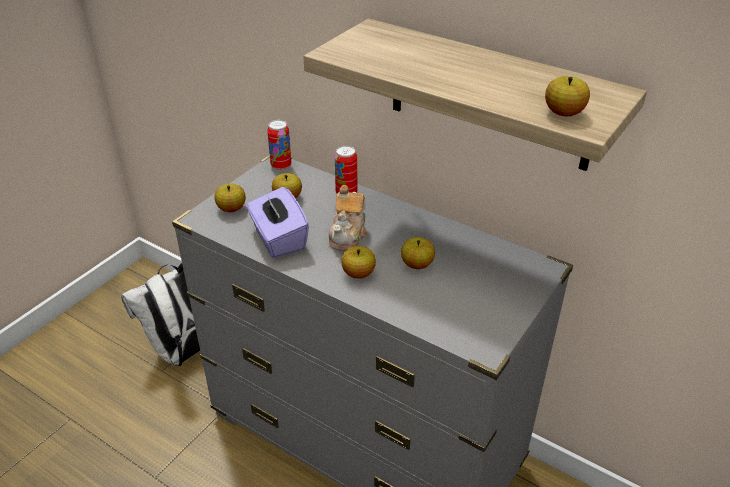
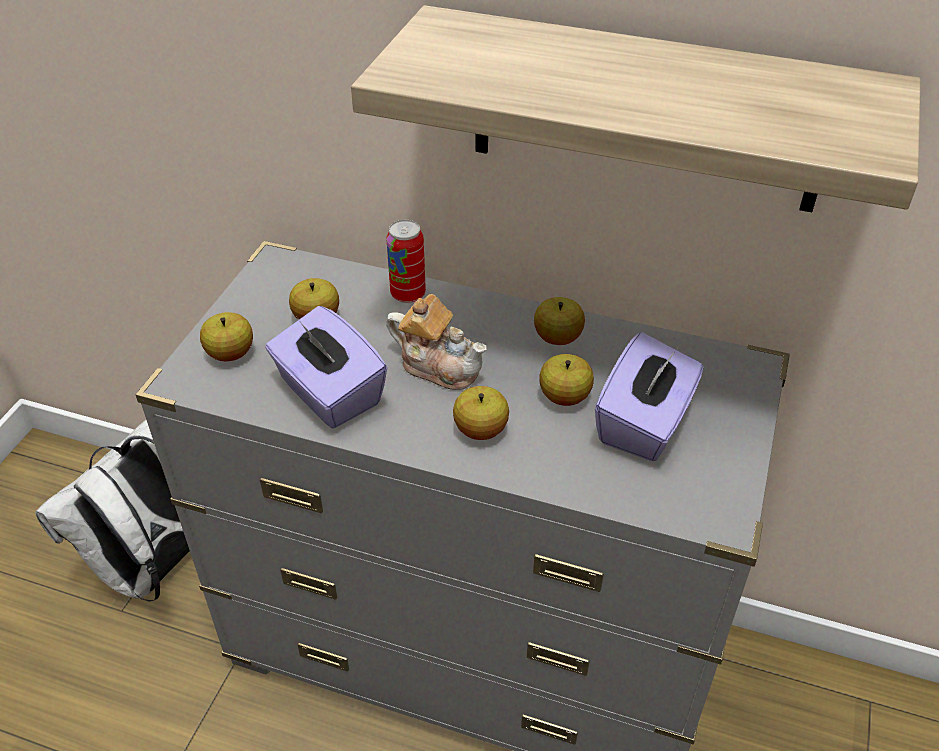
camera: 15 degrees left, 5 degrees up
can [267,120,291,170] -> none
teapot [329,185,368,251] -> teapot turned 60 degrees counterclockwise [386,294,487,390]
apple [545,76,590,116] -> apple moved to [534,297,585,345]
none -> purple tissue box [595,332,703,461]

